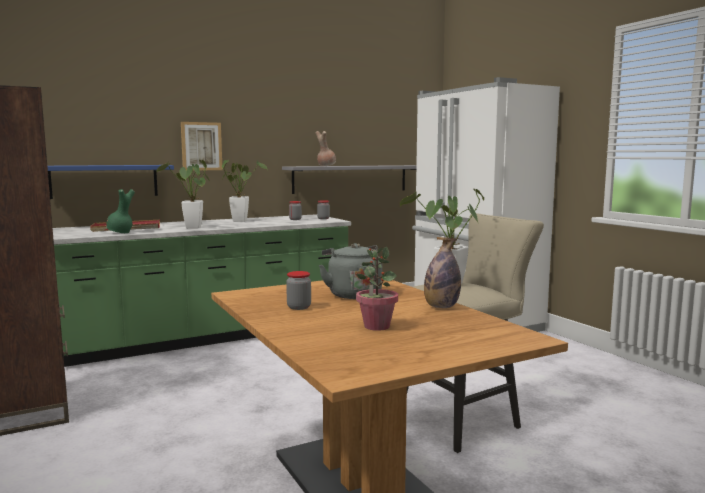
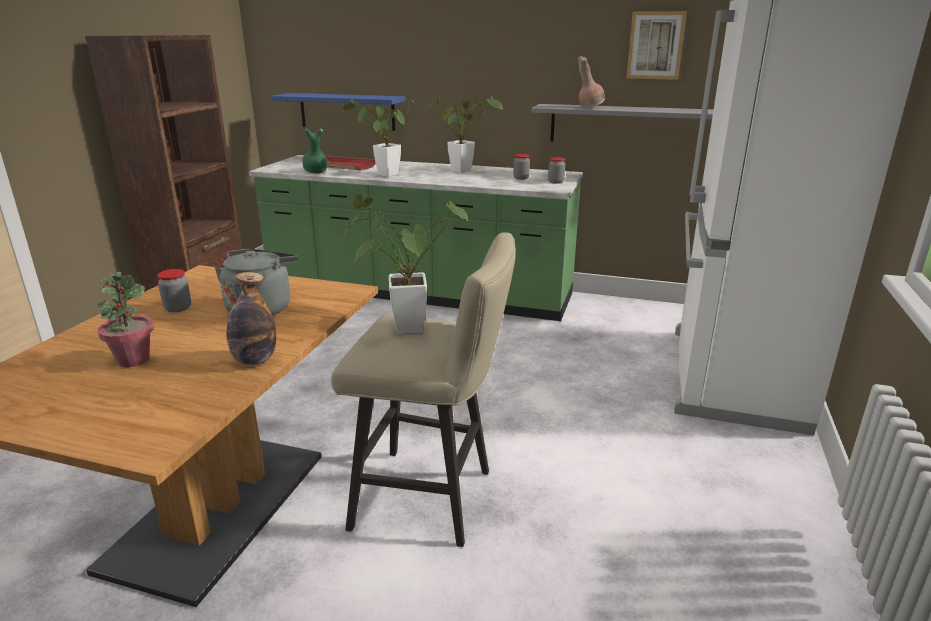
camera: 45 degrees right, 15 degrees up
picture [181,122,223,171] -> picture moved to [626,11,687,80]

